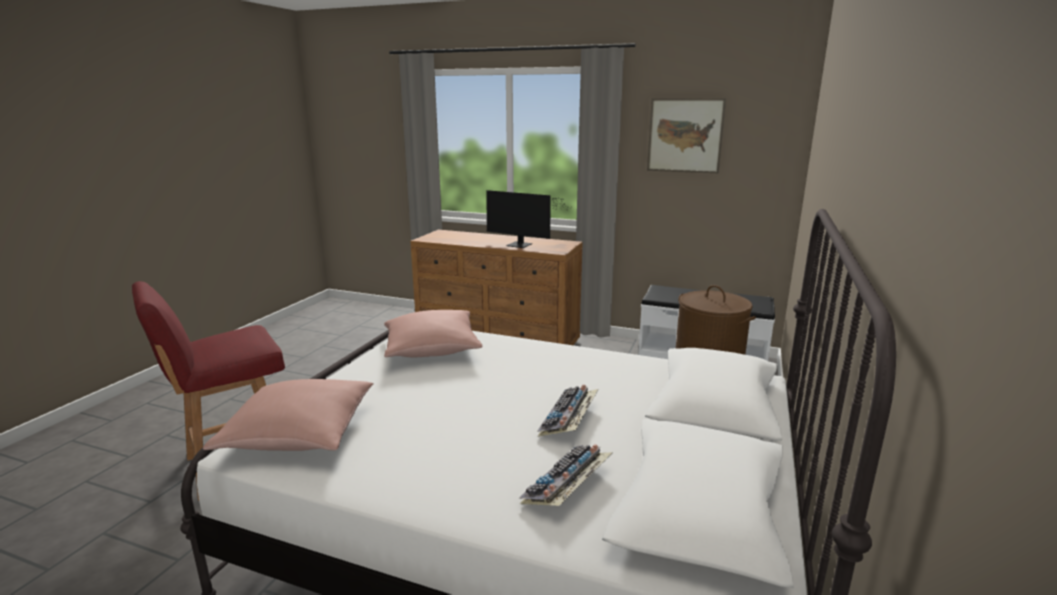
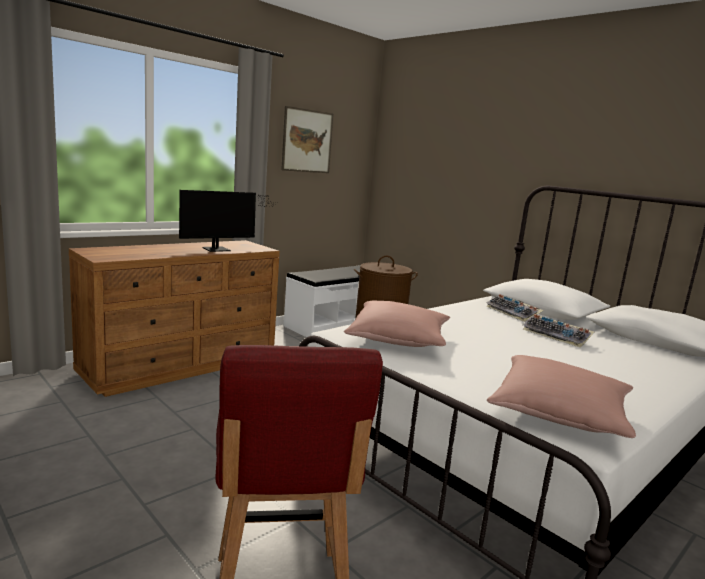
camera: 65 degrees left, 5 degrees down
keyboard [518,445,613,506] -> keyboard moved to [486,294,544,322]

